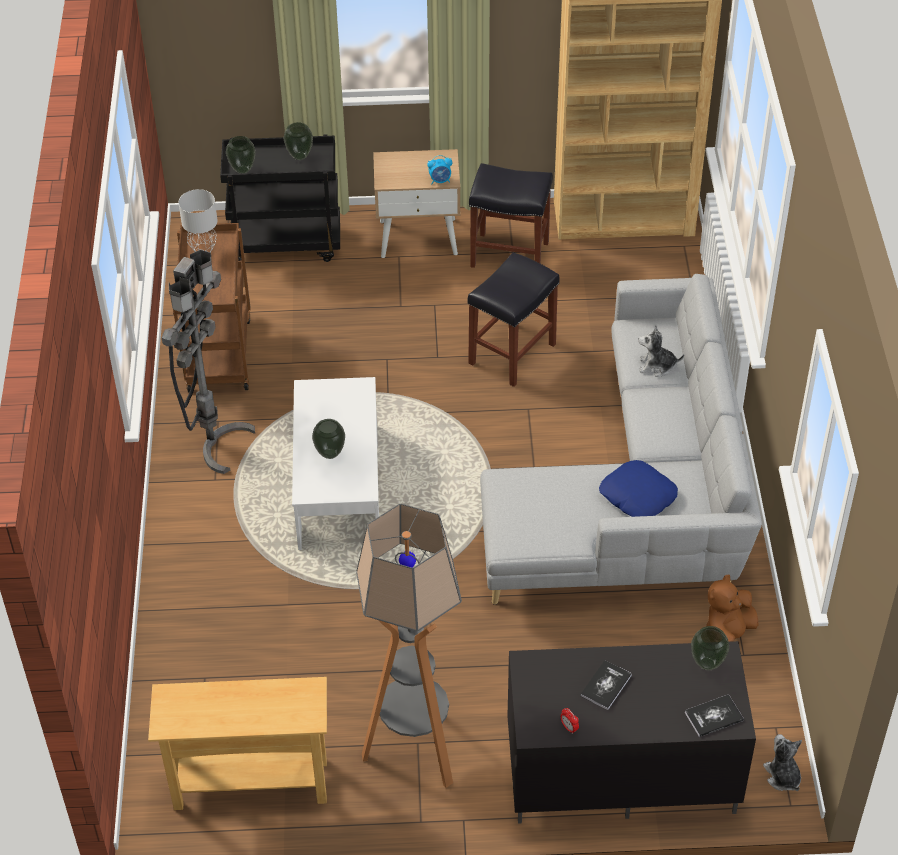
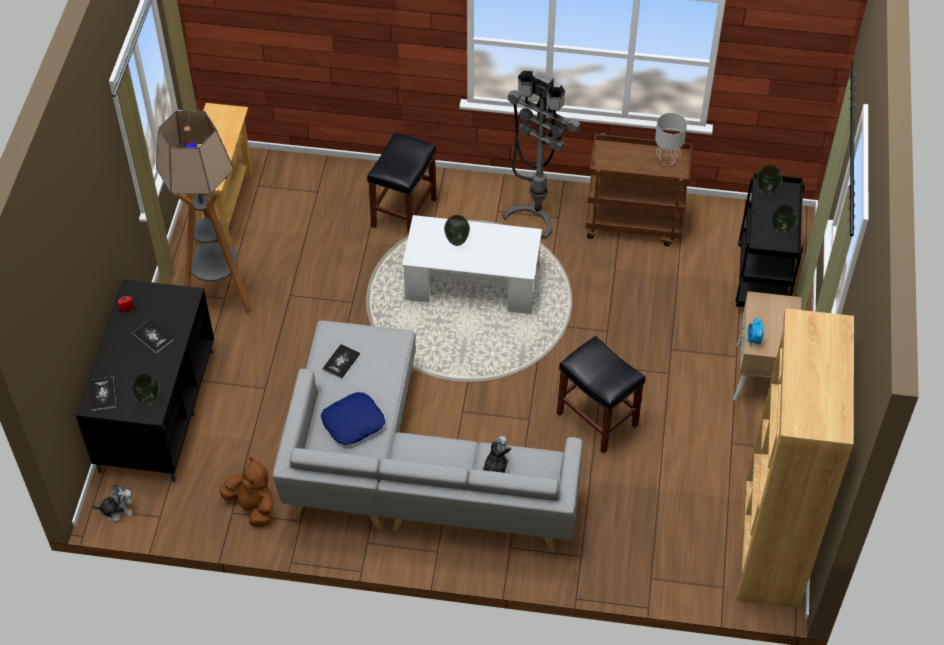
camera: 100 degrees right, 5 degrees up
black stool [469,163,553,268] -> black stool moved to [367,133,437,235]
none -> book [322,344,360,379]

